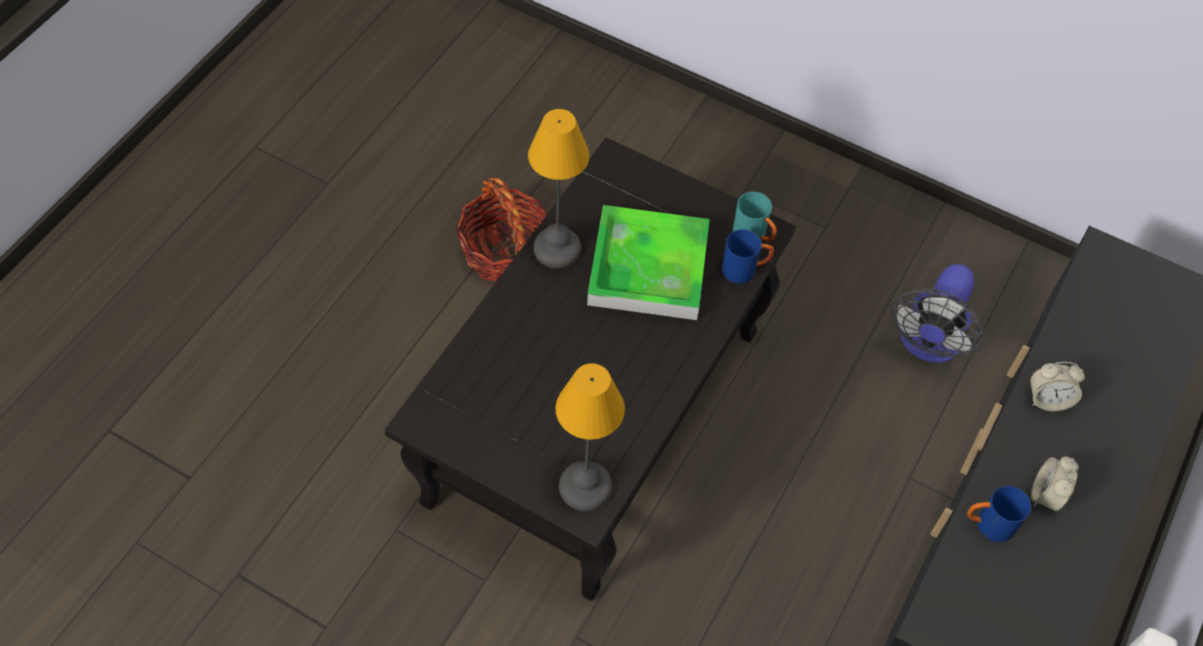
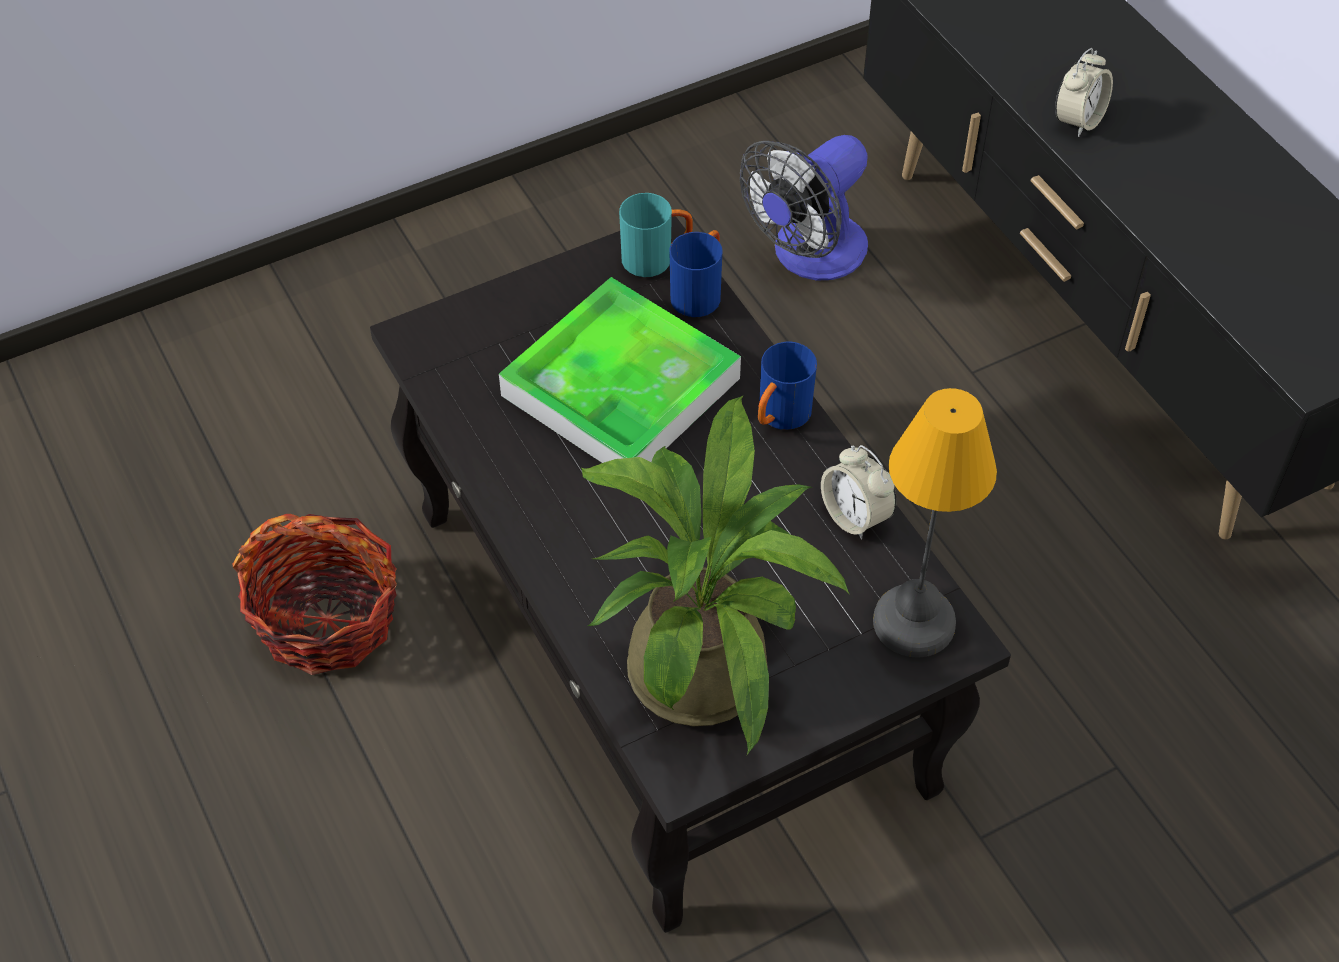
camera: 55 degrees left, 5 degrees down
table lamp [528,109,590,268] -> none
fan [891,264,984,363] -> fan turned 75 degrees clockwise [740,135,868,281]
blue mug [967,486,1031,543] -> blue mug moved to [758,342,817,430]
alarm clock [1031,456,1079,512] -> alarm clock moved to [821,445,897,540]
none -> potted plant [581,395,850,755]

